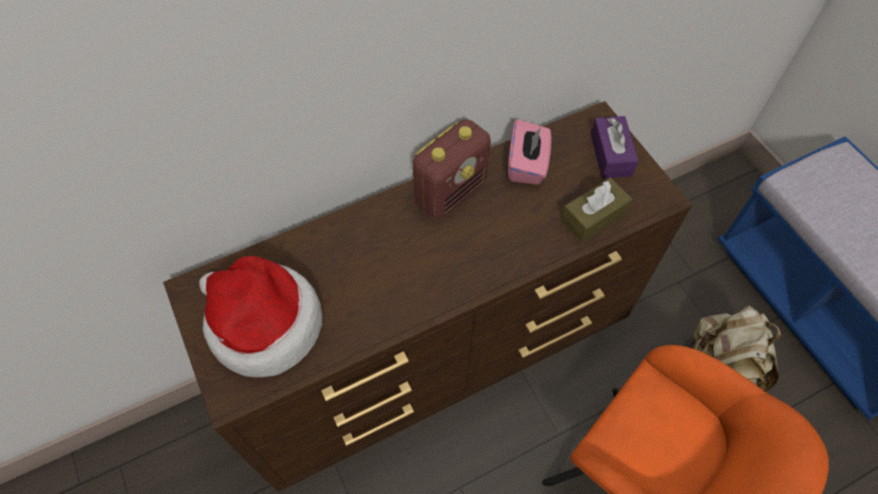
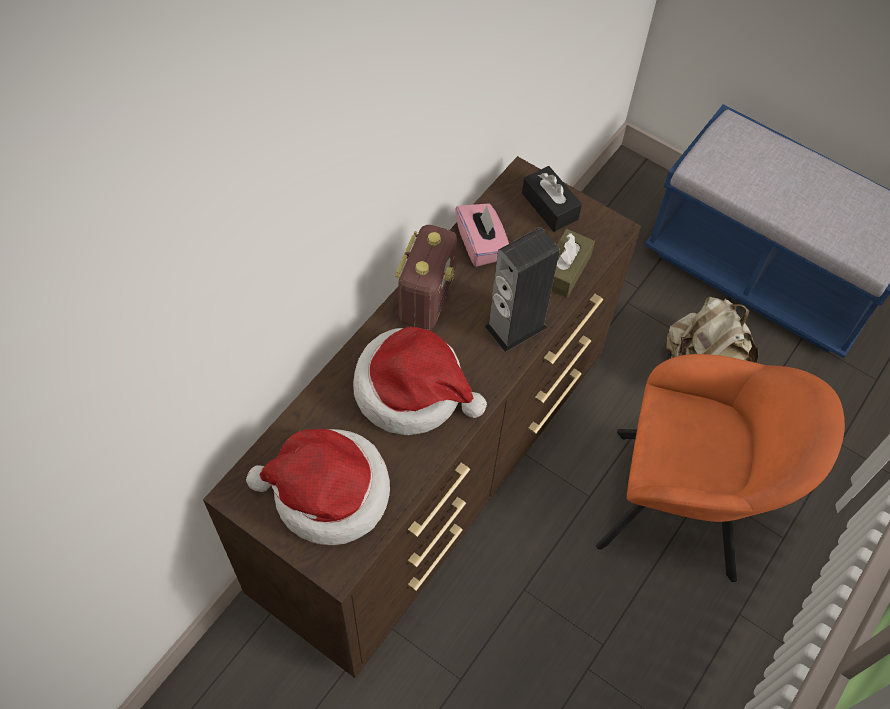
camera: 30 degrees left, 0 degrees up
purple tissue box [591,116,638,179] -> black tissue box [522,166,582,232]
none -> hat [353,327,487,435]
none -> speaker [485,227,560,352]

